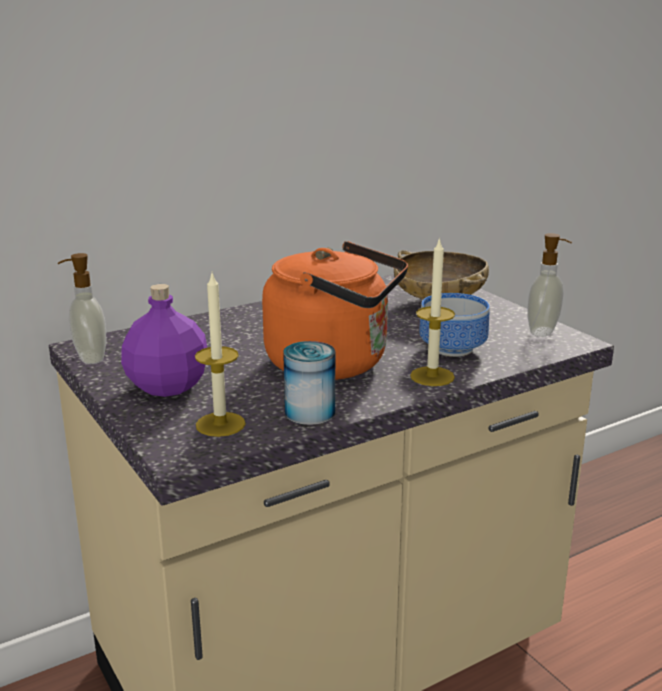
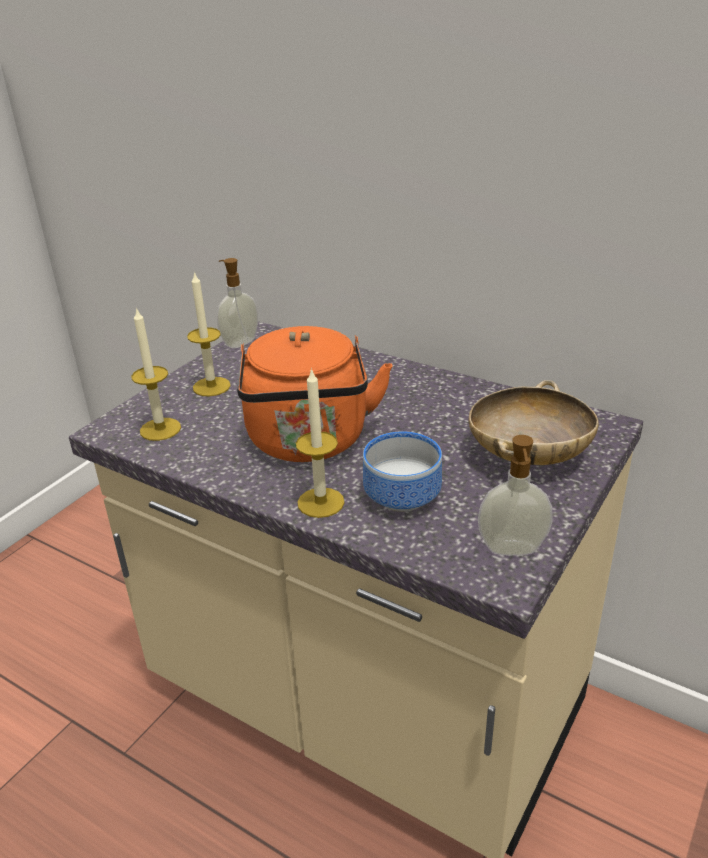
camera: 65 degrees right, 10 degrees up
purple bottle [121,284,207,397] -> candle [187,272,231,396]
can [283,341,335,425] -> none

